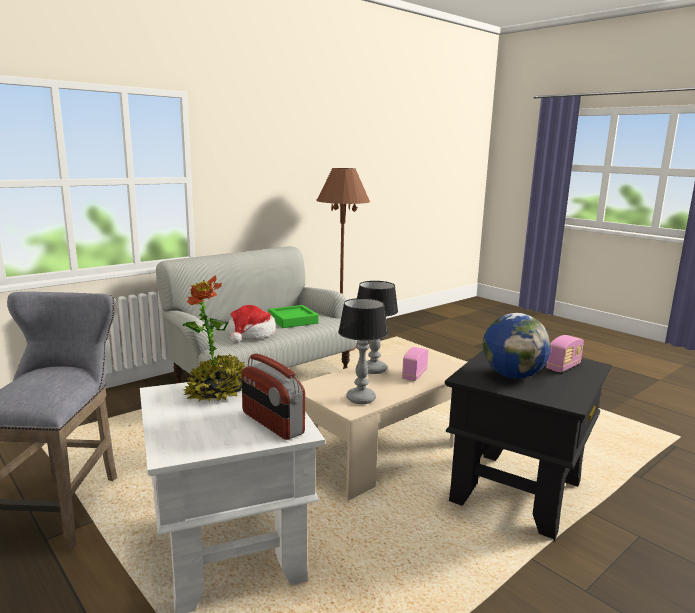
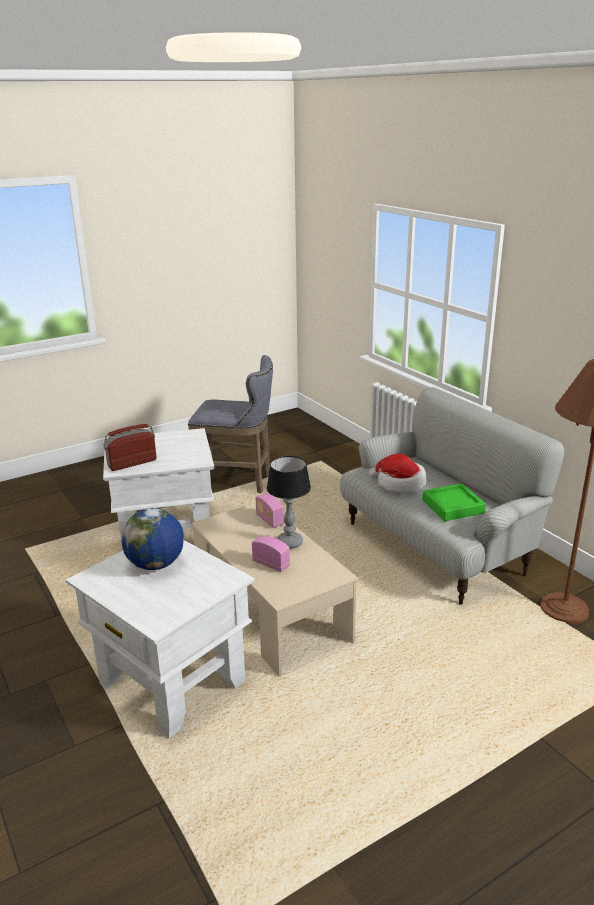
camera: 100 degrees right, 10 degrees up
potted plant [183,275,245,402] -> none
table lamp [338,298,388,404] -> none
black side table [445,350,612,541] -> white side table [66,540,255,738]
radio [546,335,584,372] -> radio moved to [255,493,284,528]

